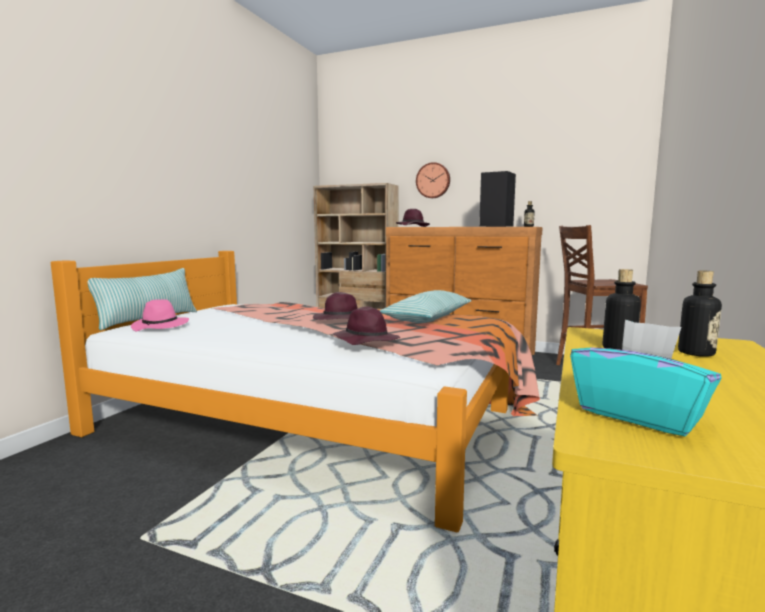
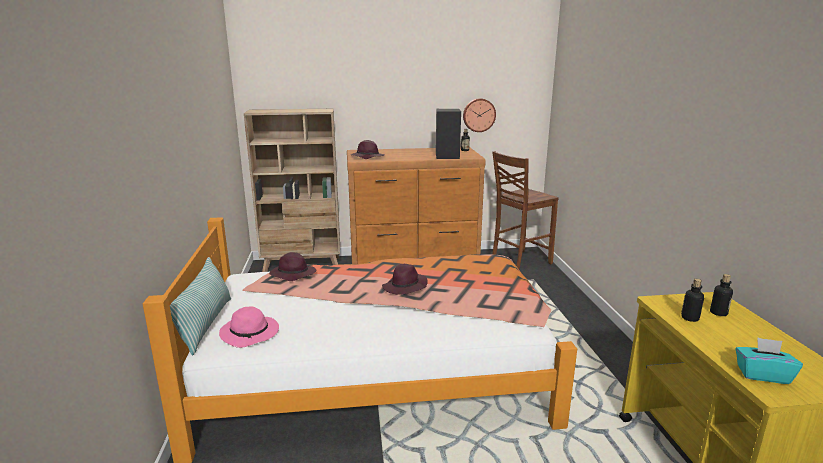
camera: 30 degrees left, 10 degrees up
purple hat [333,306,400,345] -> purple hat moved to [269,252,316,281]
pillow [380,290,472,323] -> none
wall clock [416,162,450,198] -> wall clock moved to [463,98,496,132]

